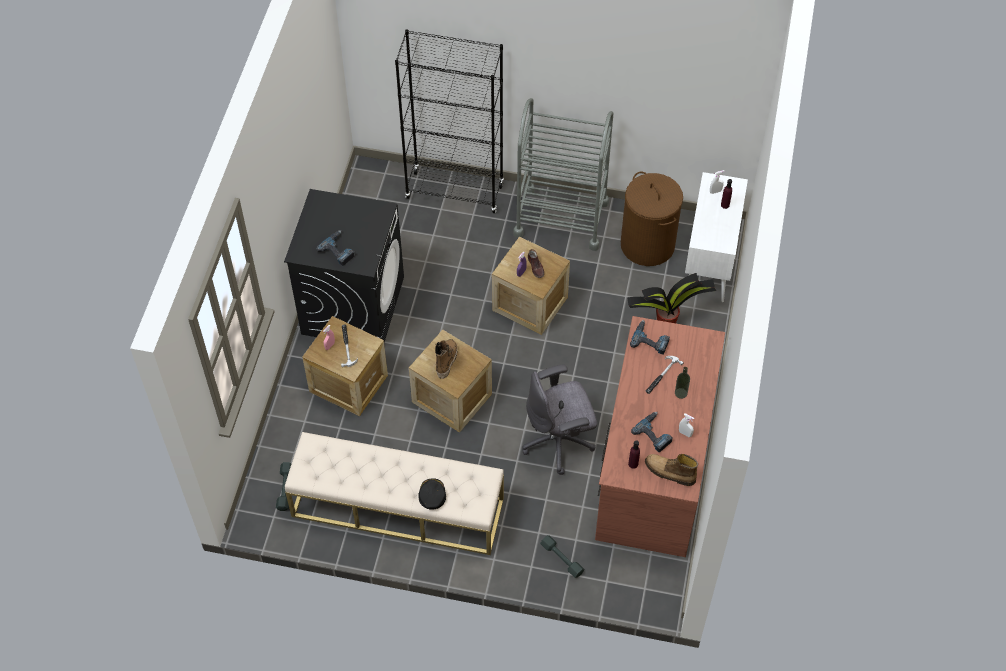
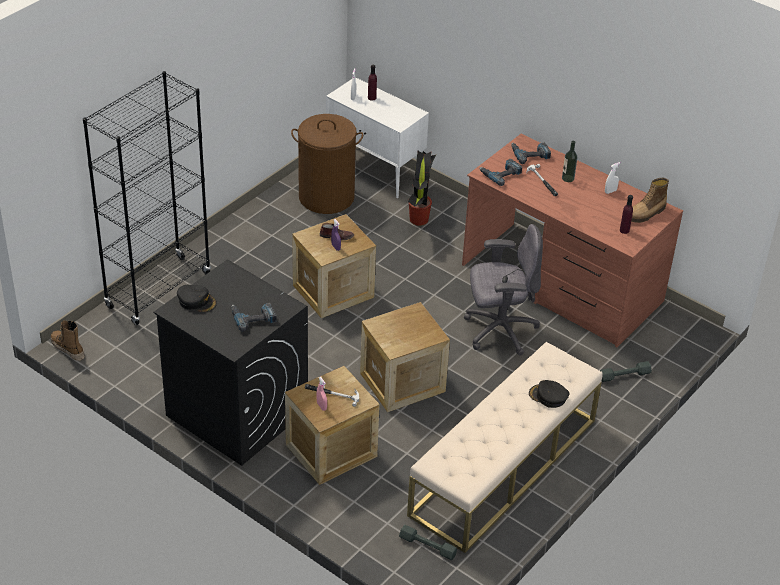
camera: 65 degrees left, 15 degrees down
boot [435,339,457,379] -> boot moved to [51,321,85,361]
grey cart [513,98,614,251] -> none
grey office chair [522,364,597,475] -> grey office chair turned 105 degrees counterclockwise [464,224,543,356]
power drill [631,412,673,453] -> power drill moved to [511,143,551,164]
none -> black cap [177,285,217,313]

